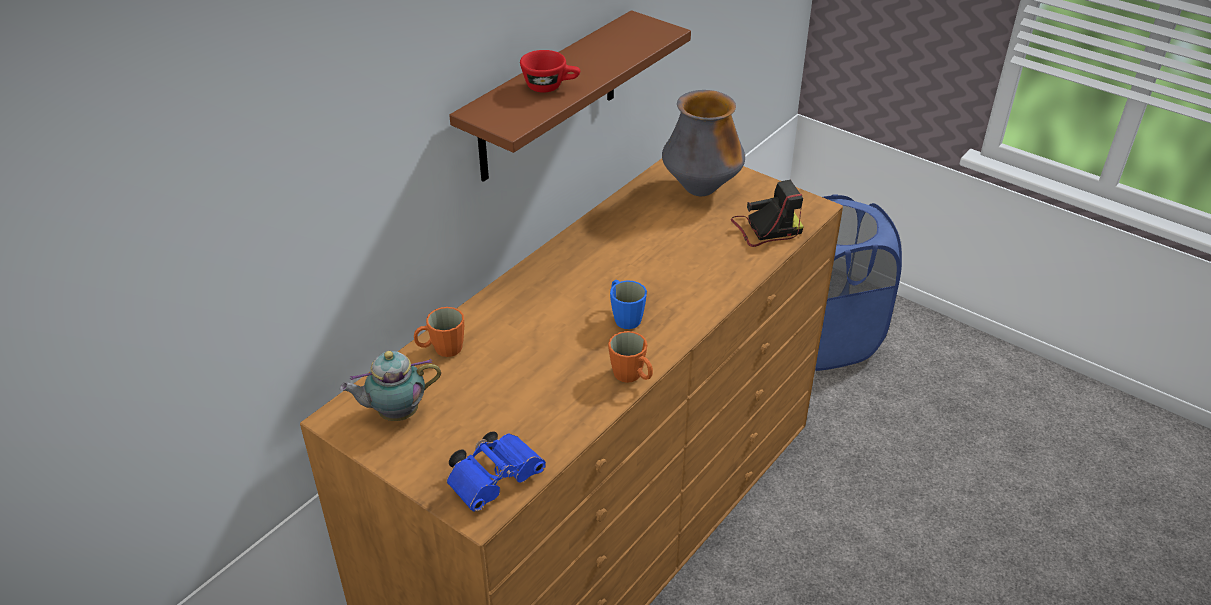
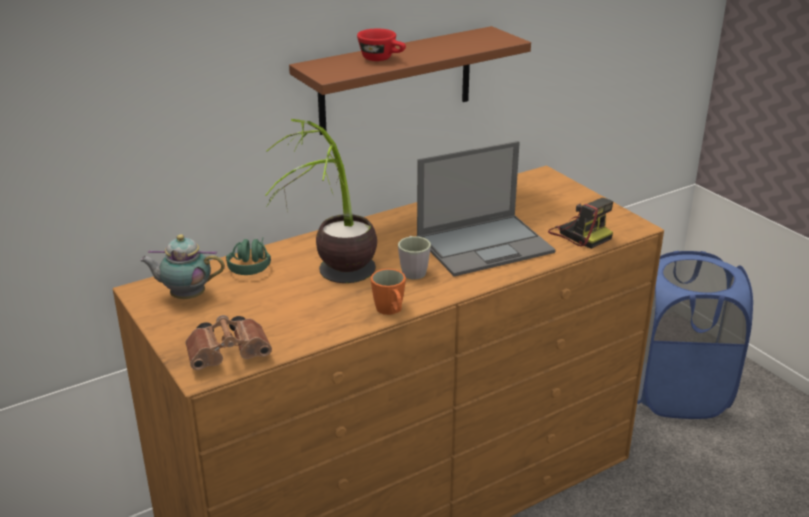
camera: 20 degrees right, 10 degrees down
orange mug [414,307,464,357] -> green headphones [226,237,271,275]
blue binoculars [446,431,546,512] -> brown binoculars [186,315,272,370]
blue mug [610,280,647,329] -> grey mug [398,236,431,279]
vase [662,90,745,196] -> none
camera [731,180,804,247] -> camera turned 45 degrees clockwise [548,198,613,249]
none -> potted plant [265,119,377,283]
none -> laptop [417,141,556,277]

